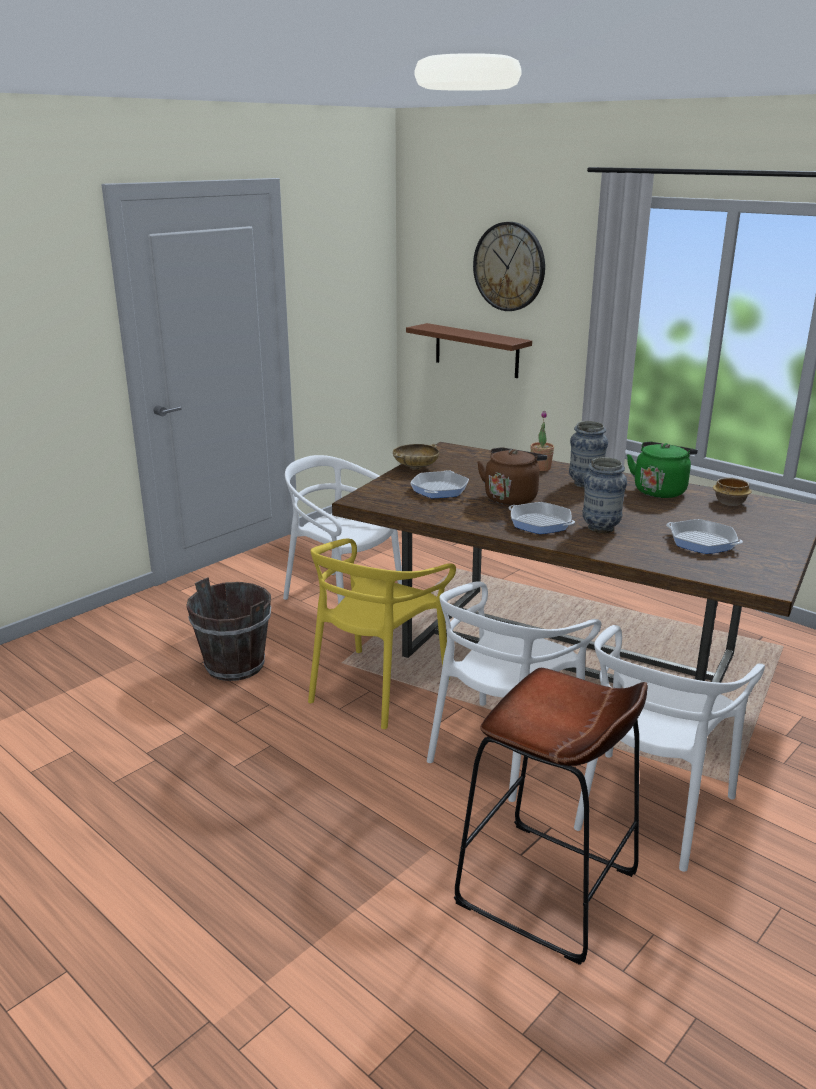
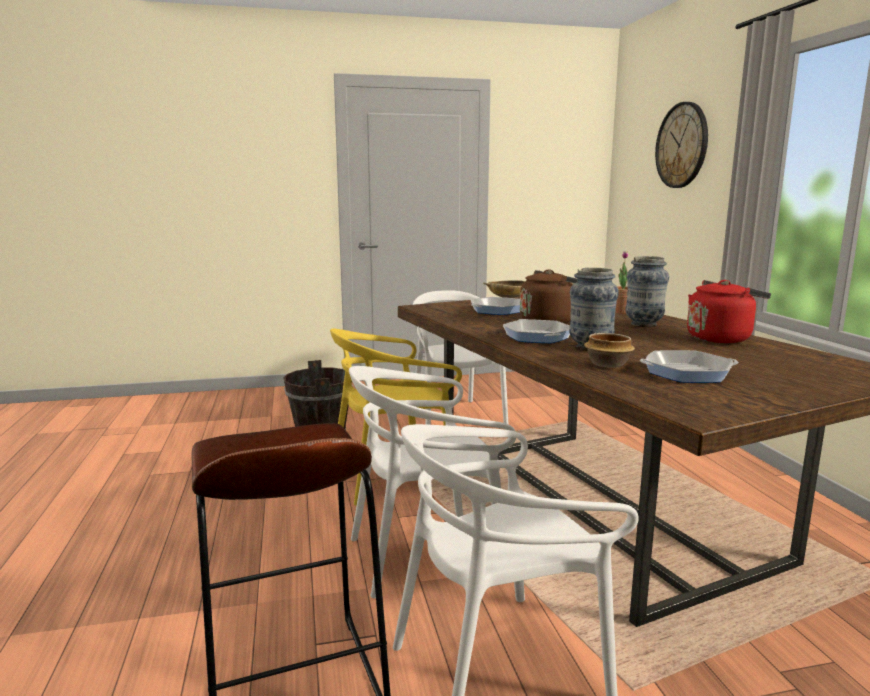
camera: 35 degrees right, 10 degrees down
brown shelf [406,323,532,378] -> none
green kettle [627,442,698,498] -> red kettle [687,280,771,343]
frying pan [666,519,743,554] -> frying pan turned 75 degrees counterclockwise [640,350,738,383]
bowl [713,478,752,506] -> bowl moved to [584,333,635,368]

